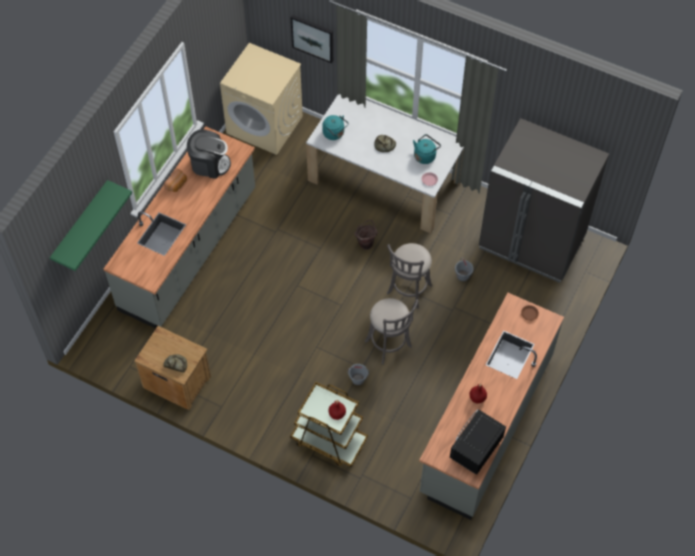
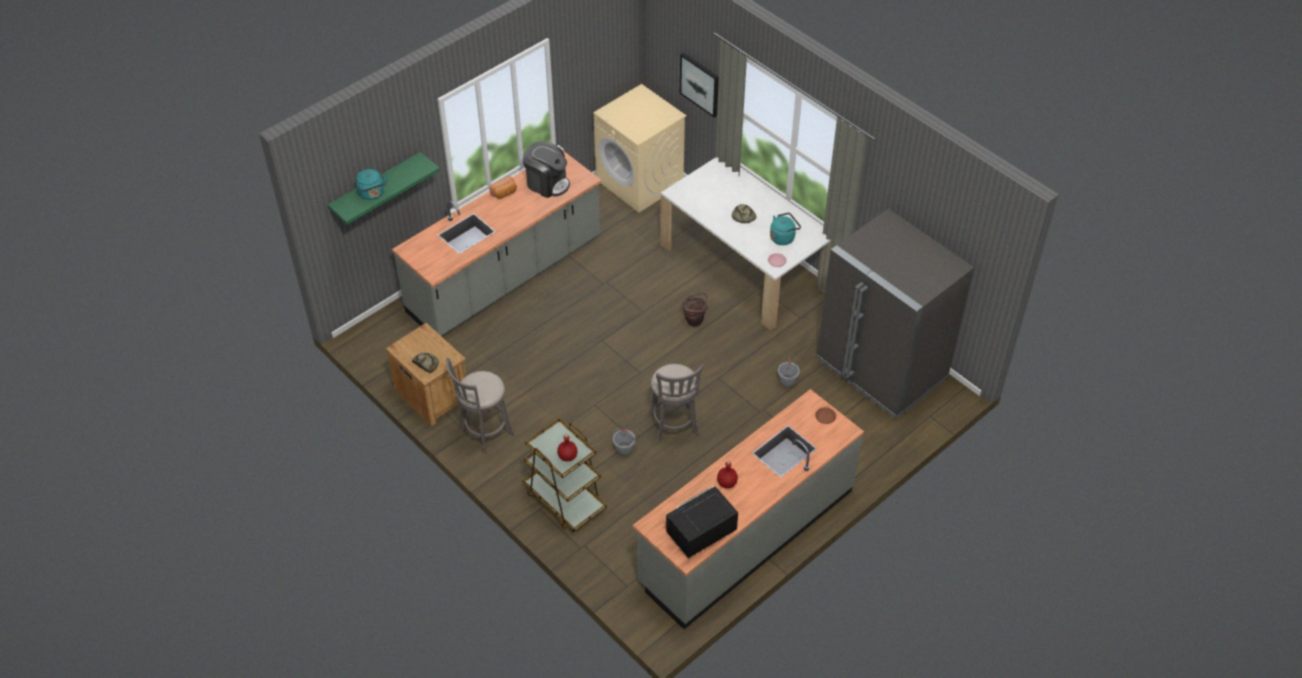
camera: 20 degrees right, 10 degrees down
turquoise kettle [322,115,349,140] -> turquoise kettle moved to [356,169,388,200]
grey stool [387,243,432,309] -> grey stool moved to [446,358,514,455]

